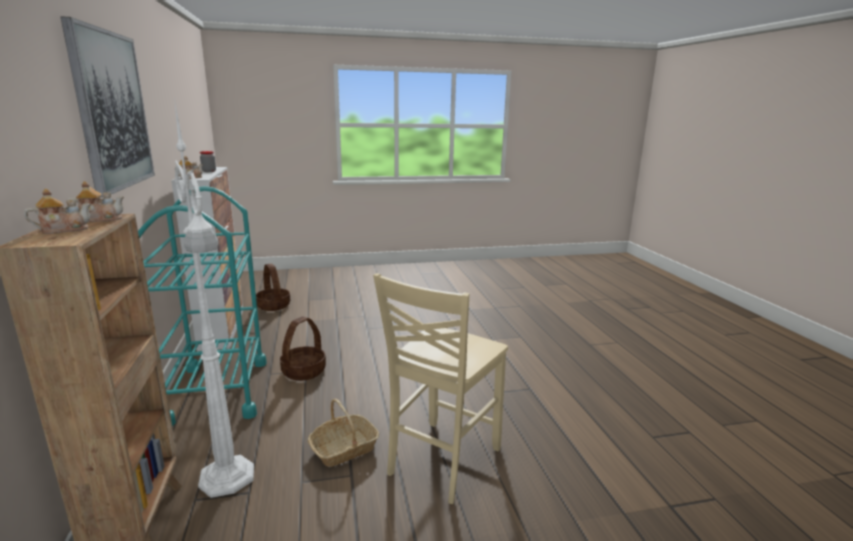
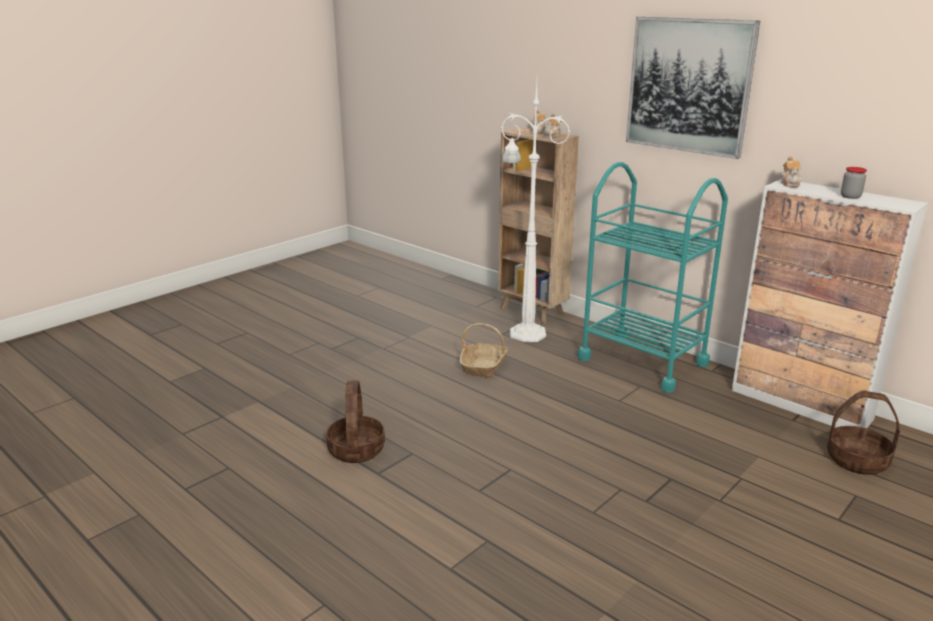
camera: 145 degrees right, 5 degrees up
basket [280,317,326,381] -> basket moved to [326,380,385,463]
beige chair [373,273,508,504] -> none

